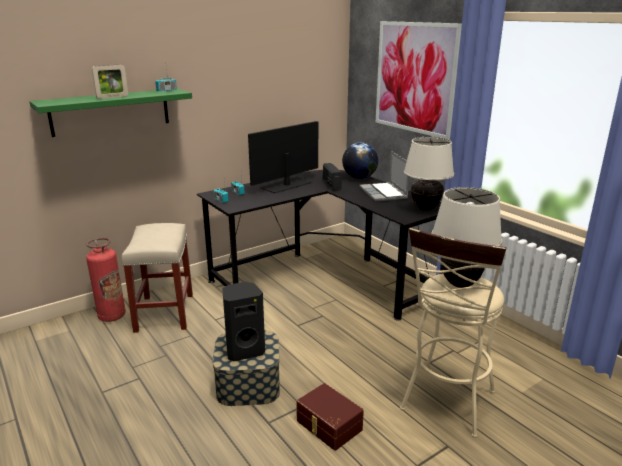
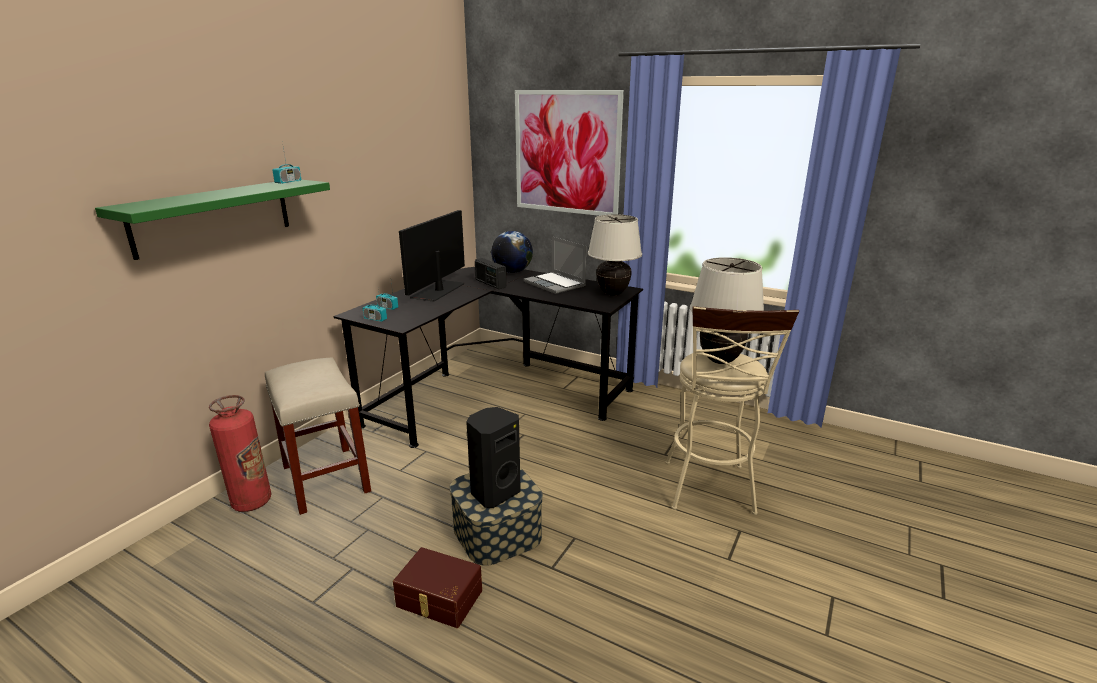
camera: 25 degrees left, 0 degrees up
picture frame [92,65,128,99] -> none
brown storage box [296,383,364,451] -> brown storage box moved to [393,547,482,628]

